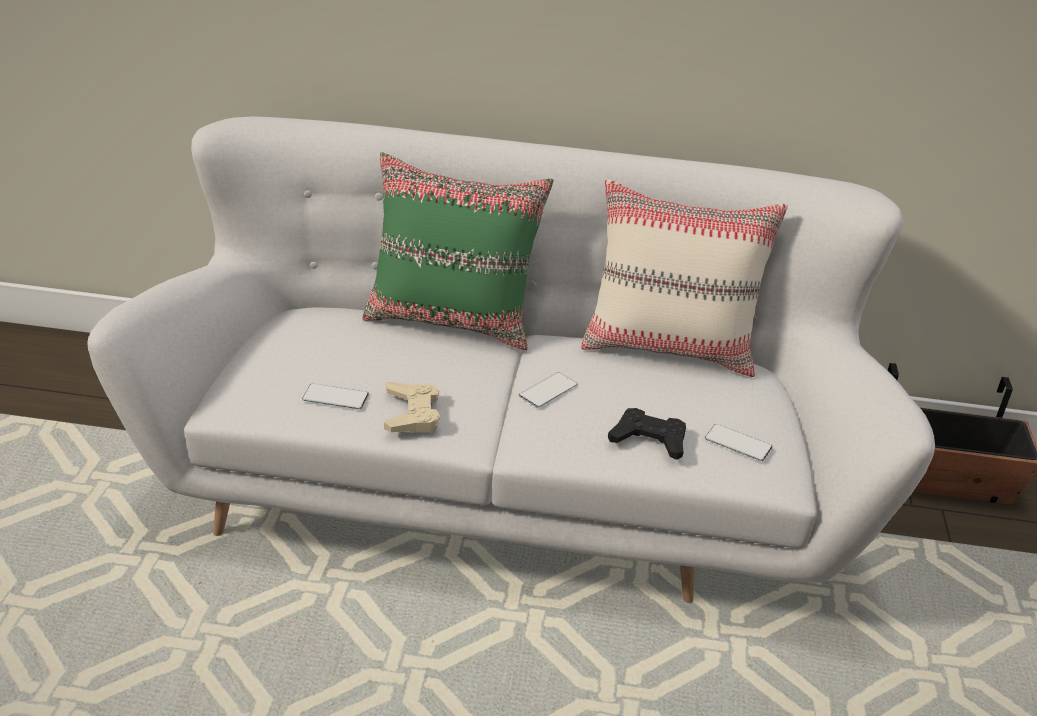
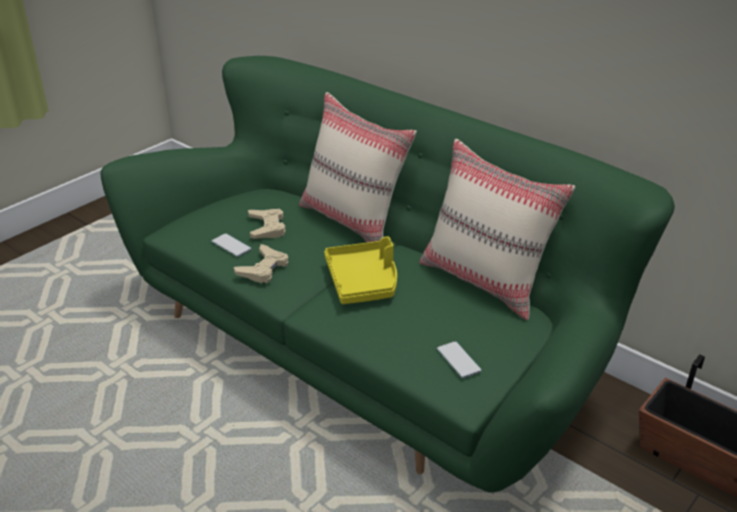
camera: 35 degrees right, 0 degrees up
white sofa [87,116,935,603] -> green sofa [101,56,675,493]
green pillow [362,152,554,350] -> beige pillow [299,92,417,243]
phone [519,372,578,408] -> yellow tray [324,236,397,304]
black game controller [608,408,686,460] -> none
none -> beige game controller [248,209,286,239]

